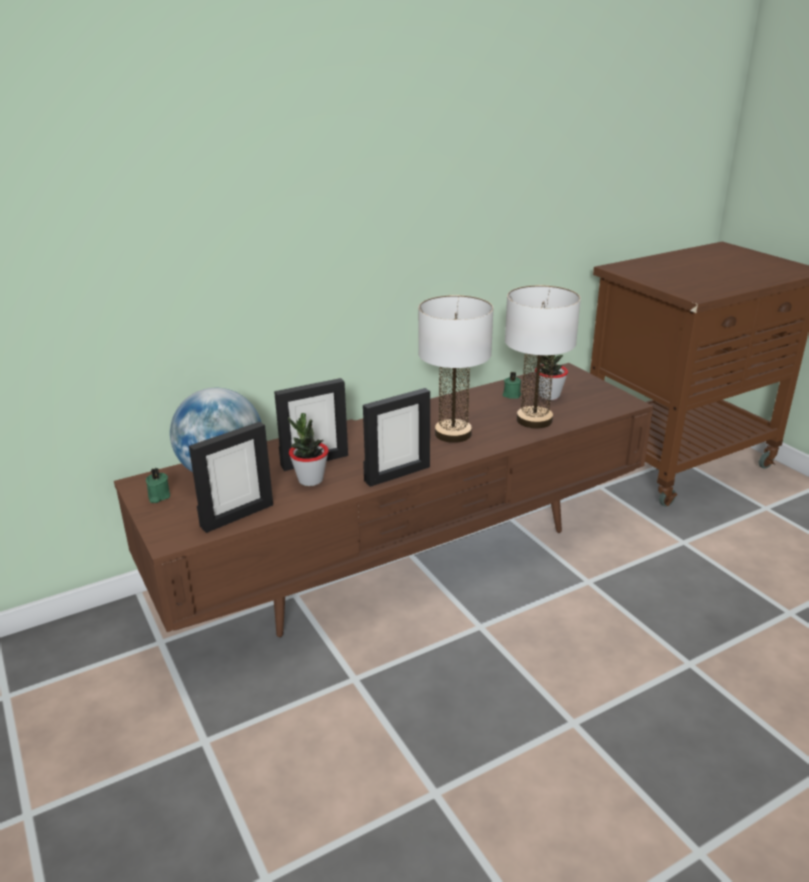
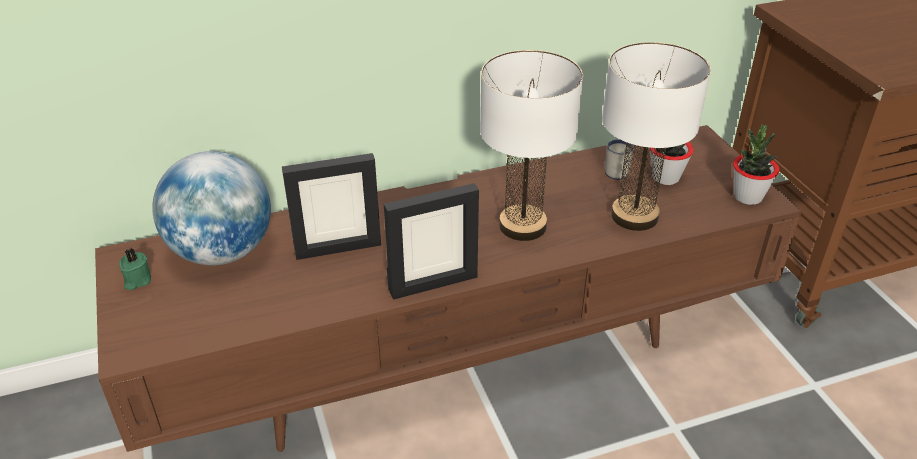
camera: 10 degrees right, 10 degrees up
picture frame [189,422,273,533] -> none
potted plant [288,413,329,486] -> potted plant moved to [733,124,779,205]
green candle [502,372,521,399] -> white mug [605,139,634,180]

